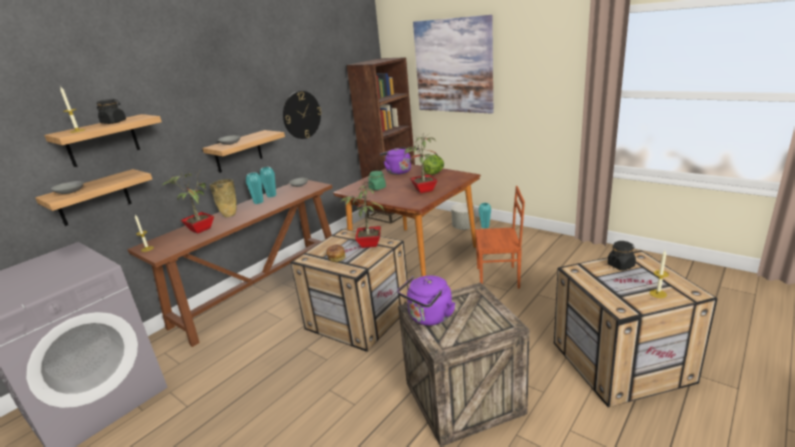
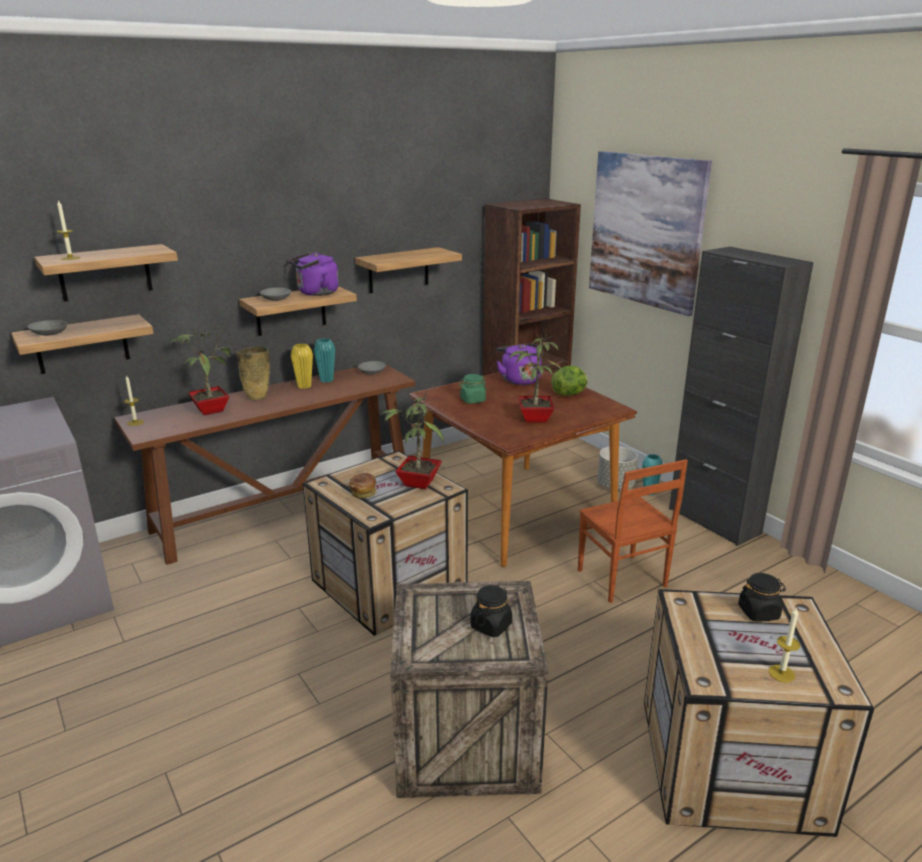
camera: 15 degrees right, 0 degrees up
black jar [97,99,126,124] -> black jar moved to [470,585,512,637]
turquoise vase [246,172,263,204] -> yellow vase [291,344,313,389]
wall clock [283,91,322,139] -> shelf [355,247,462,293]
purple kettle [397,276,455,326] -> purple kettle moved to [289,252,339,296]
brown chair [475,186,525,289] -> brown chair turned 45 degrees clockwise [578,459,688,603]
none -> black cabinet [669,247,814,546]

